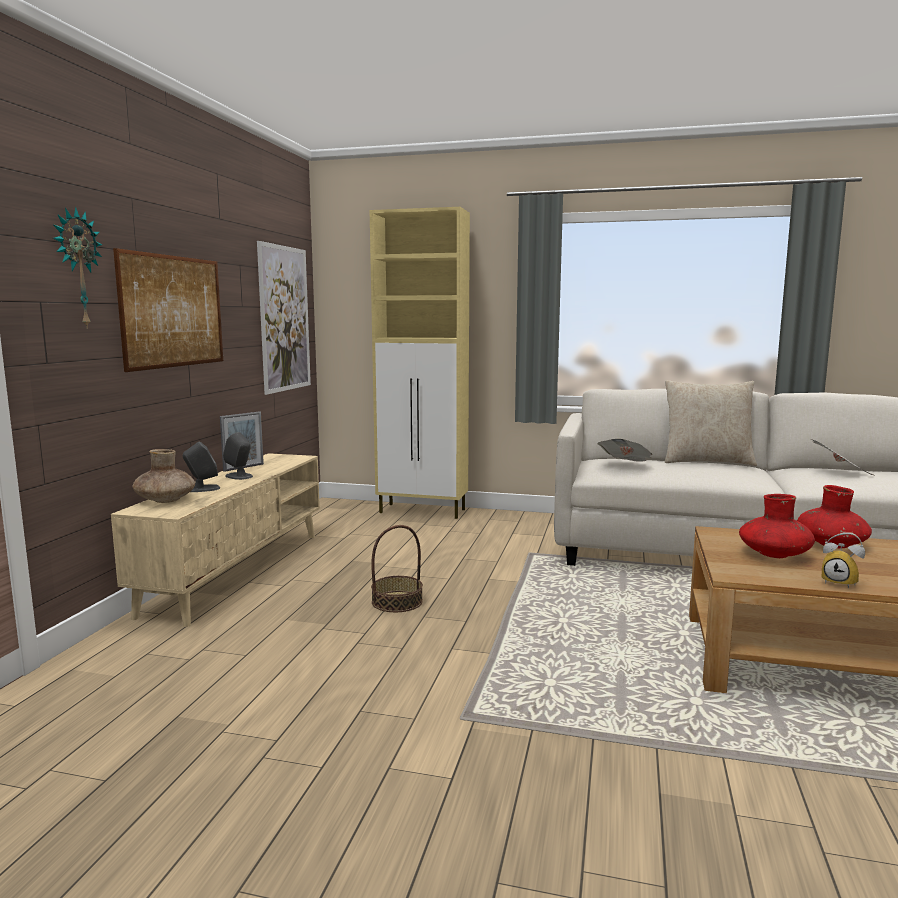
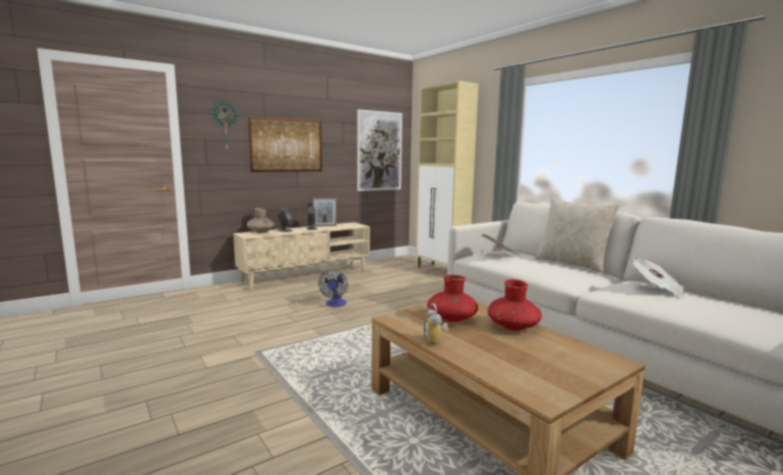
camera: 40 degrees right, 0 degrees up
basket [371,525,423,612] -> fan [318,270,348,307]

